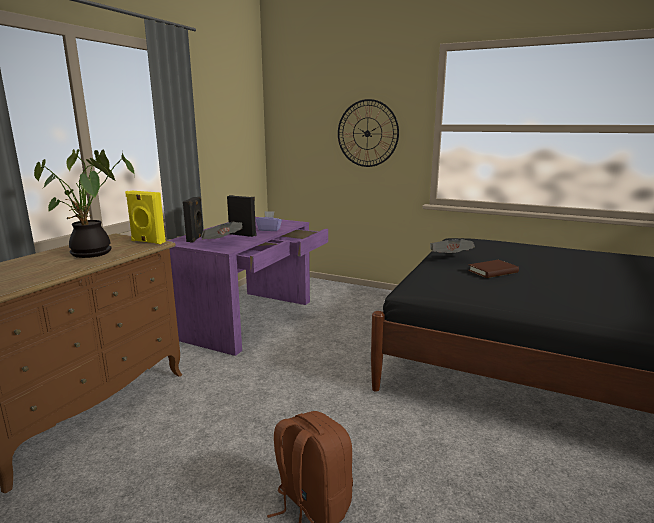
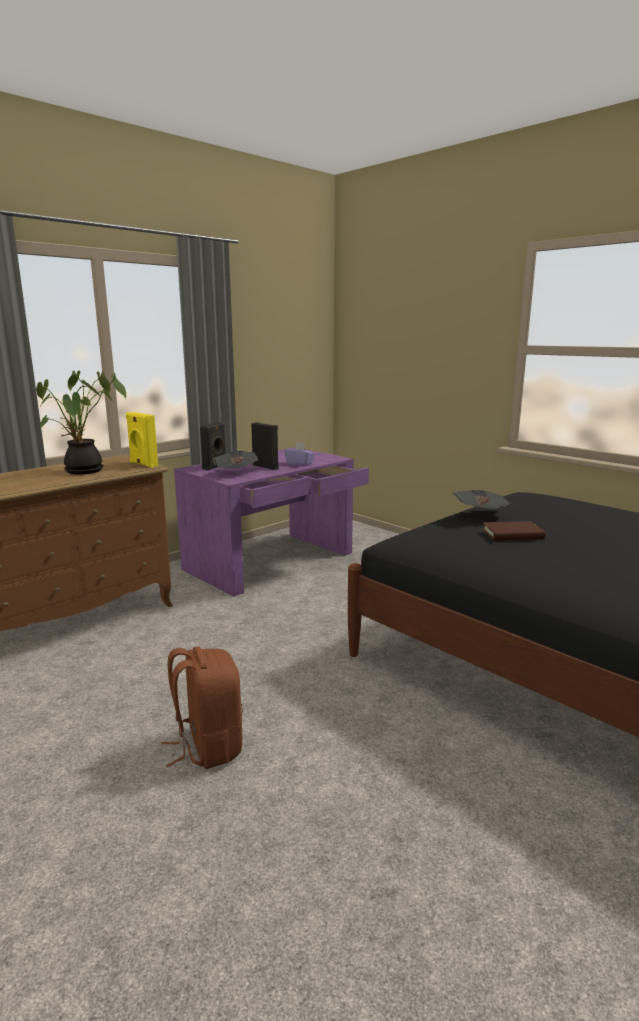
camera: 20 degrees right, 0 degrees up
wall clock [338,99,399,167] -> none

